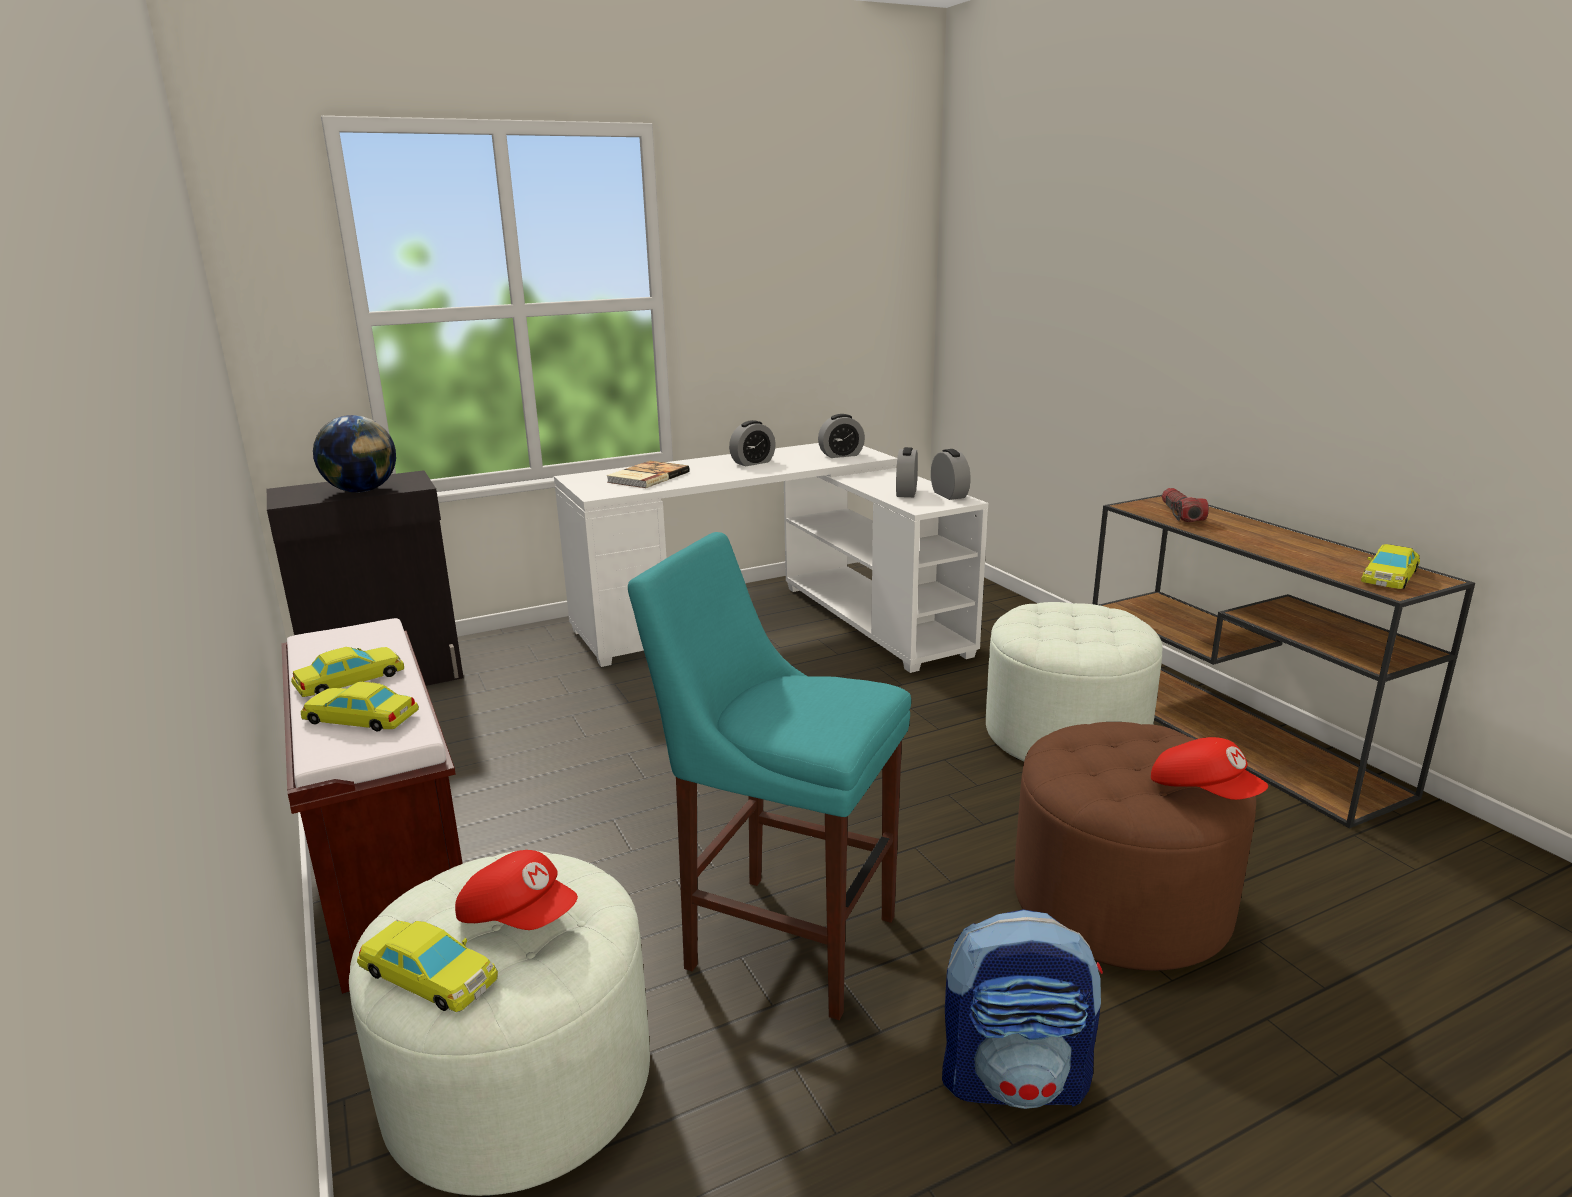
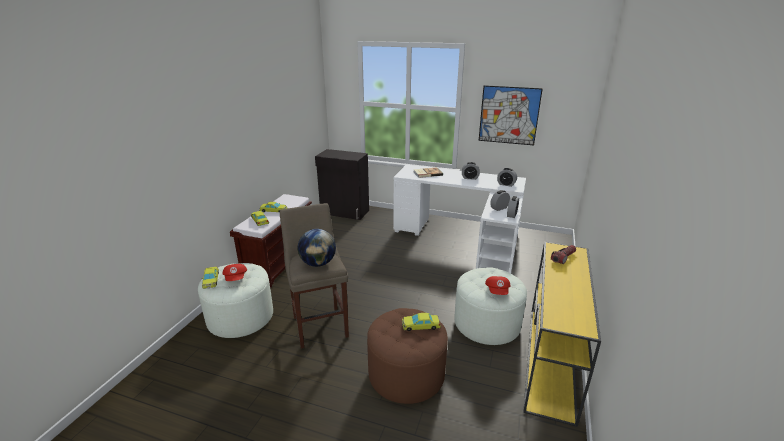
camera: 45 degrees right, 5 degrees up
globe [313,415,396,492] -> globe moved to [298,229,336,267]
turquoise stool [628,532,911,1020] -> beige stool [280,203,349,349]
backpack [942,909,1103,1109] -> none
brown console table [1092,495,1475,829] -> yellow console table [523,242,601,427]
red cap [1151,737,1268,800] -> red cap moved to [485,276,511,295]
yellow toy car [1361,544,1420,589] -> yellow toy car moved to [402,313,441,331]
none -> picture [479,85,543,145]

